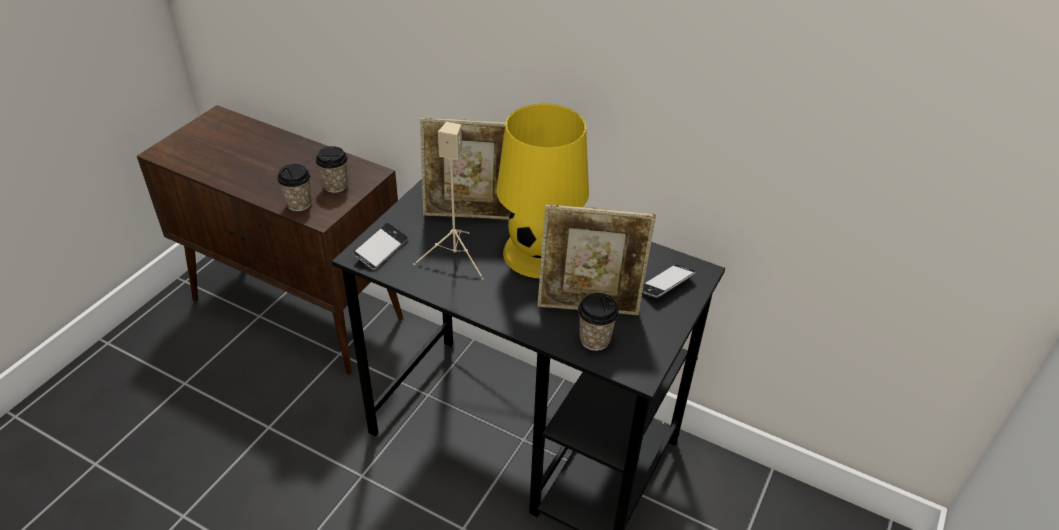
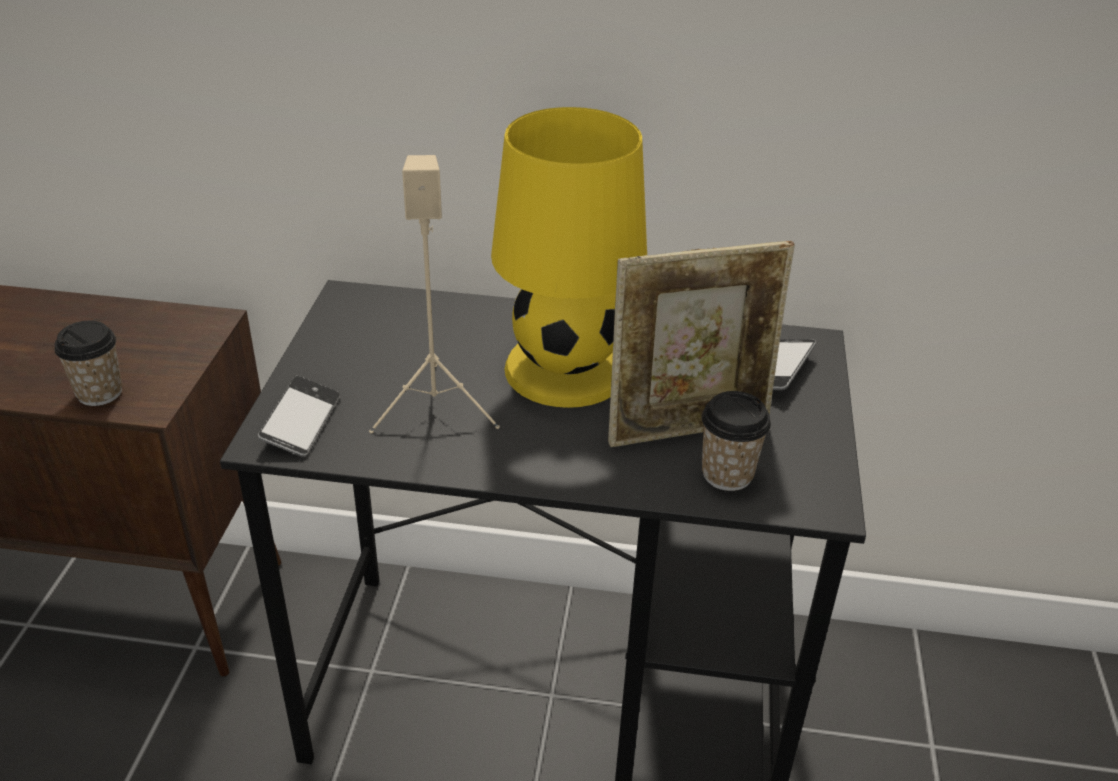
camera: 20 degrees left, 5 degrees down
cup [316,146,348,193] -> none
picture frame [420,118,511,220] -> none

